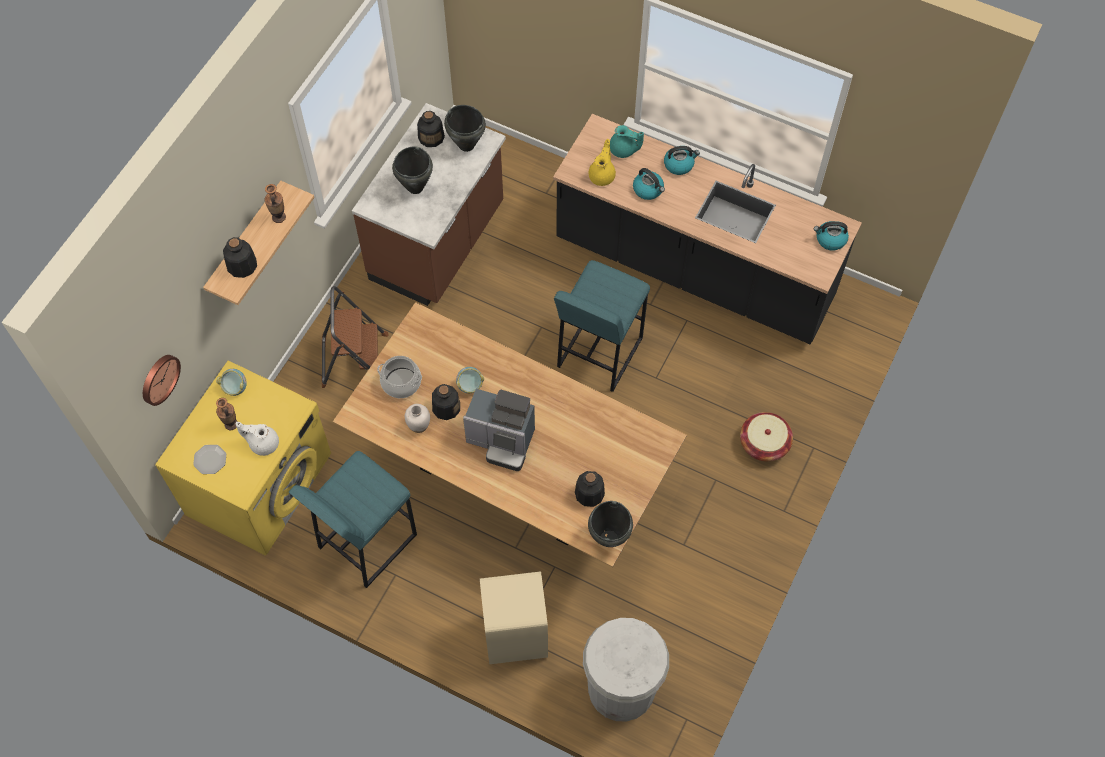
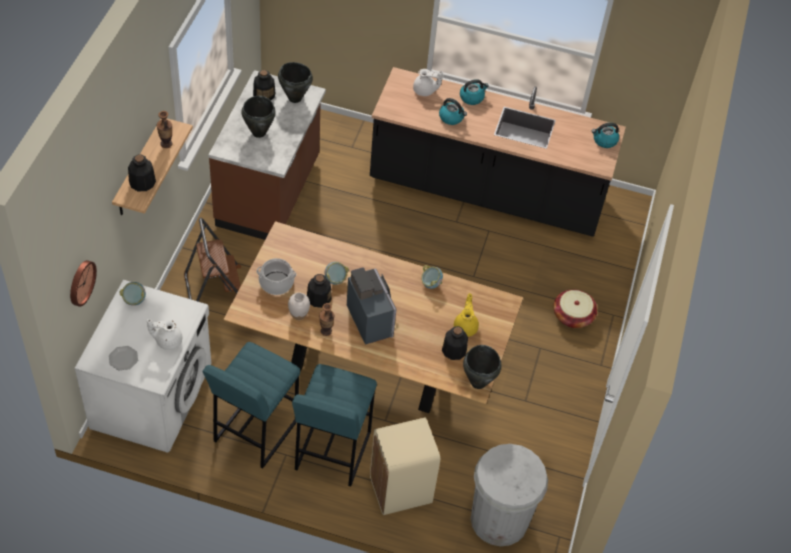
camera: 15 degrees left, 10 degrees down
yellow washing machine [155,360,331,555] -> white washing machine [75,280,211,453]
vase [216,398,238,430] -> vase moved to [319,303,334,336]
coffee machine [463,389,535,471] -> coffee machine turned 120 degrees counterclockwise [347,268,397,345]
turquoise stool [554,260,650,392] -> turquoise stool moved to [292,364,377,487]
yellow teapot [589,139,616,186] -> yellow teapot moved to [454,293,479,337]
turquoise teapot [610,125,644,158] -> white teapot [413,69,443,96]
none -> bowl [421,265,443,289]

